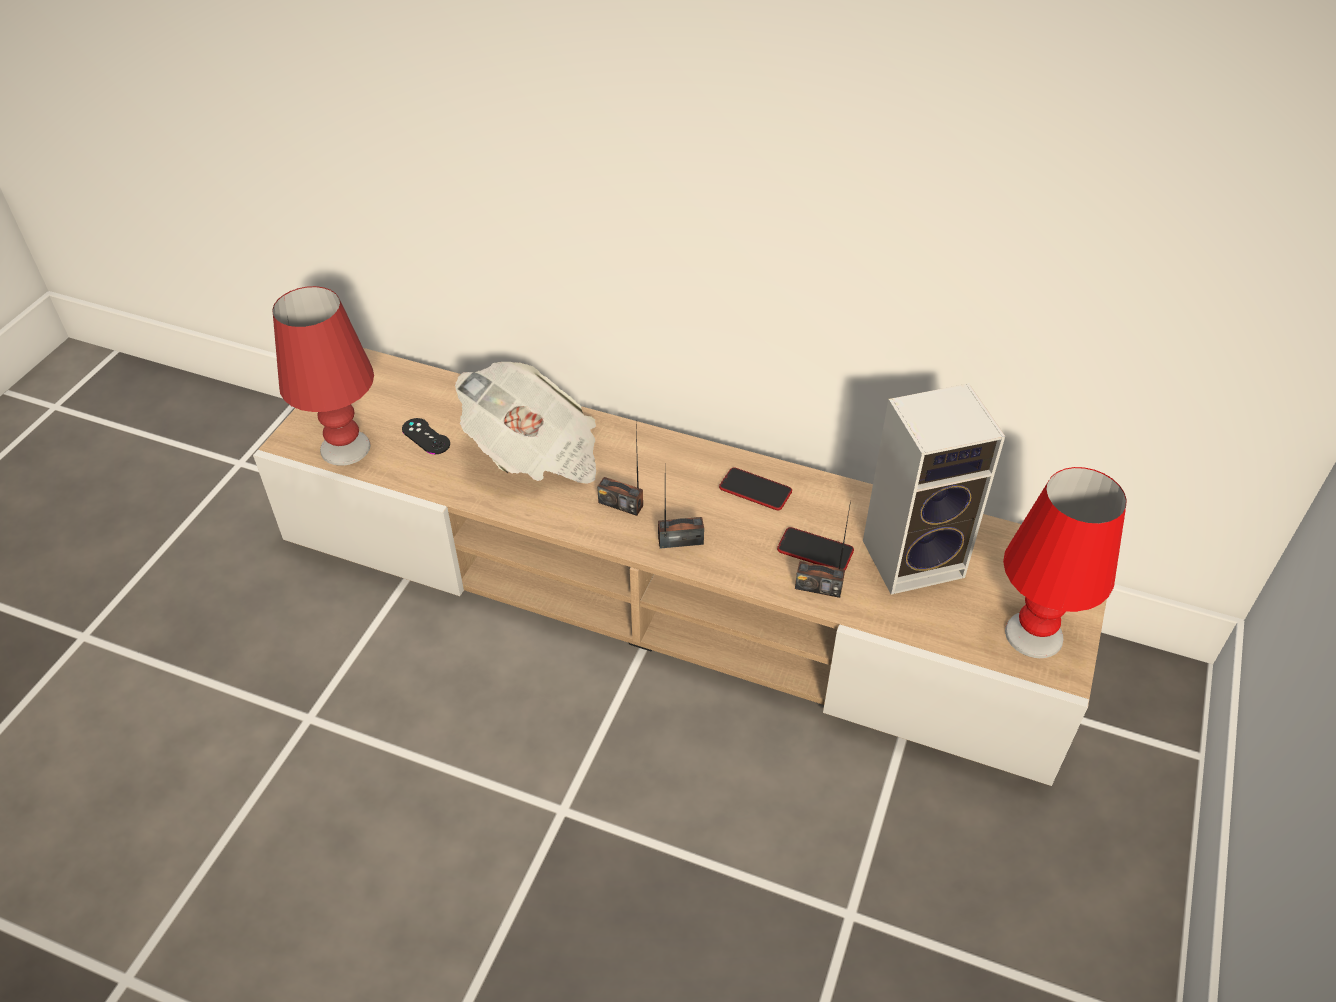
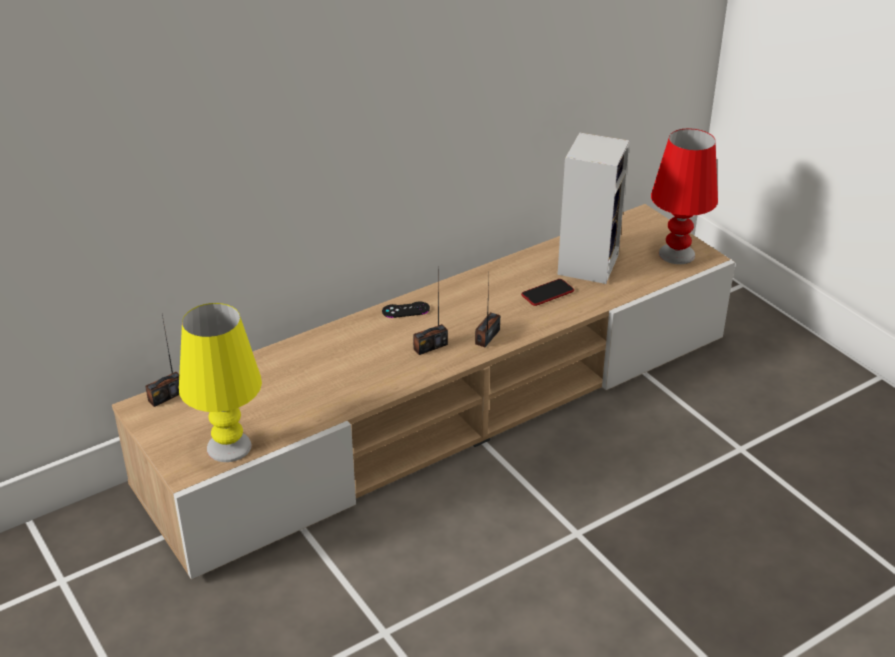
camera: 55 degrees left, 10 degrees down
red table lamp [272,286,374,466] -> yellow table lamp [179,303,262,462]
black game controller [402,418,450,454] -> black game controller moved to [382,302,430,318]
newspaper [455,362,596,484] -> none
phone [719,467,792,510] -> none
radio [795,501,851,598] -> radio moved to [145,315,179,407]

